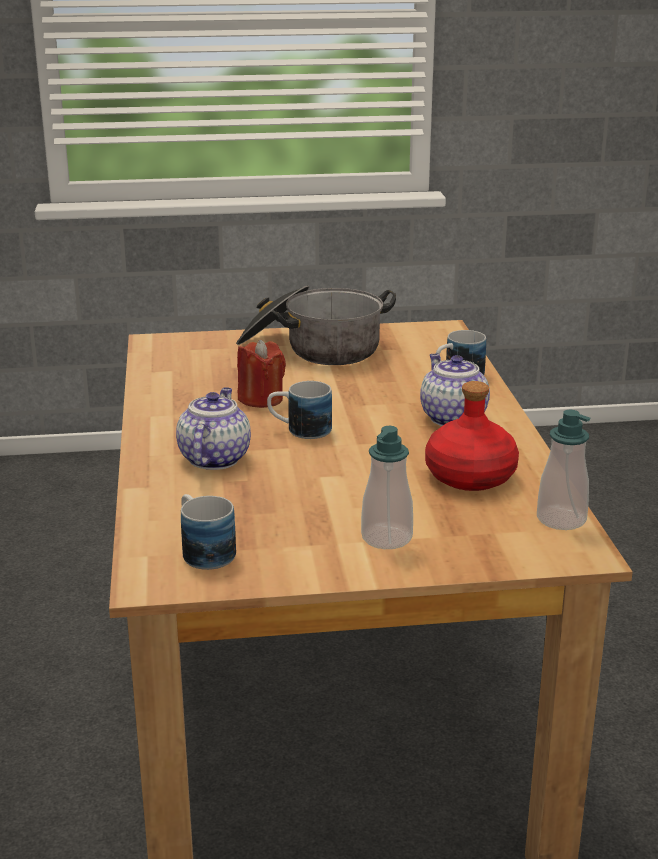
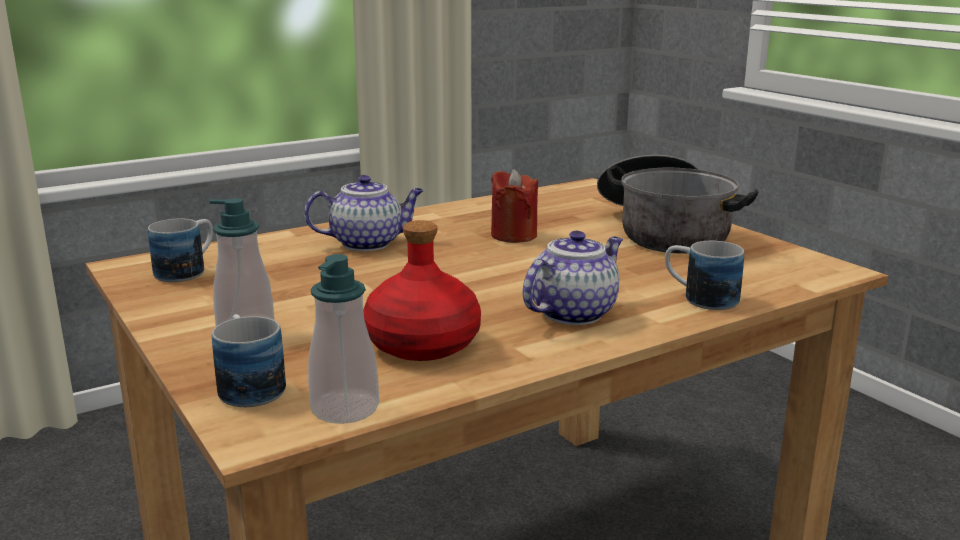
camera: 65 degrees right, 5 degrees down
mug [267,381,332,439] -> mug moved to [212,314,286,407]

